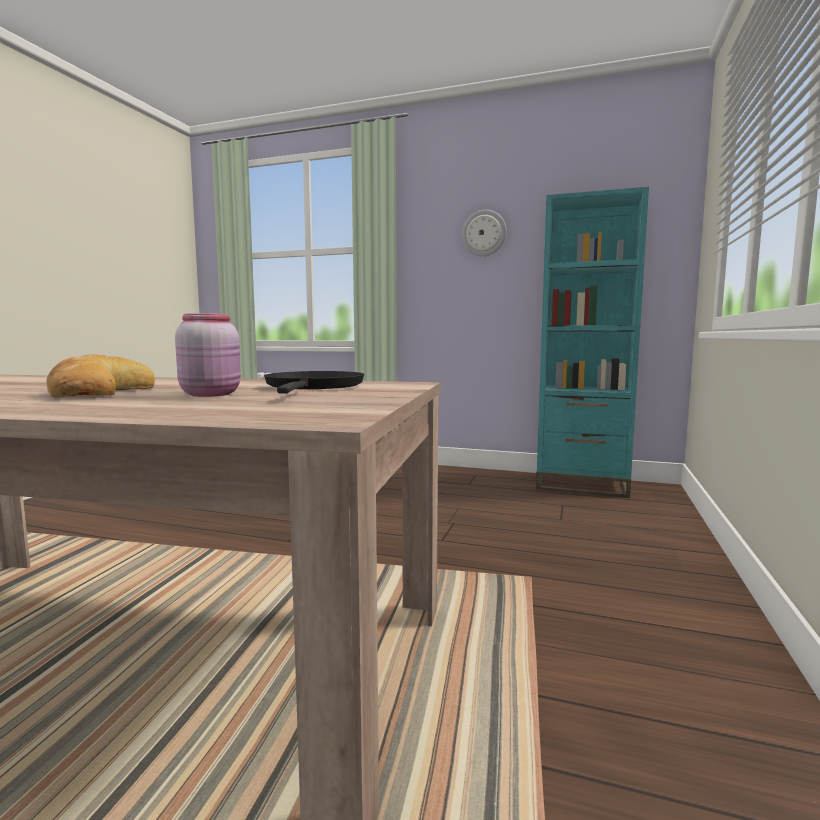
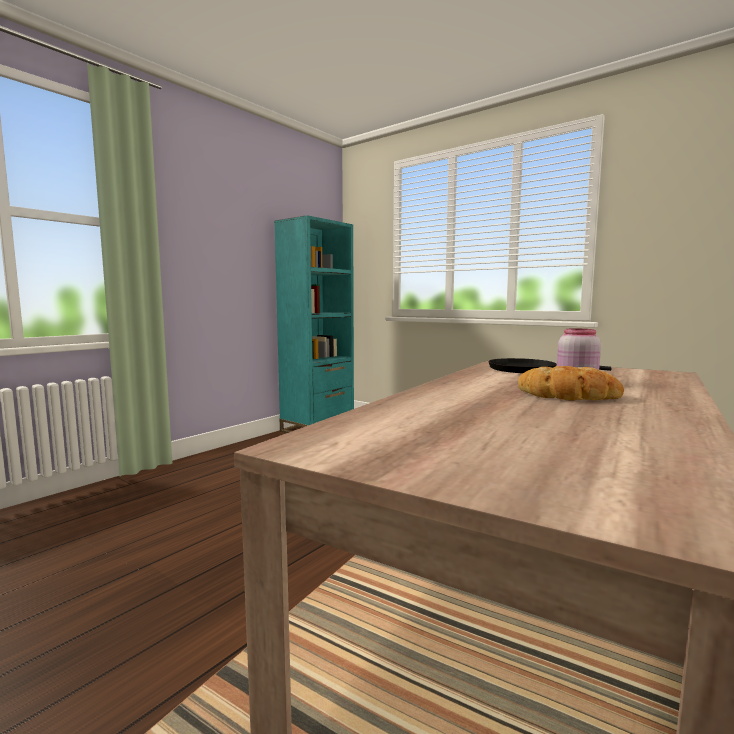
camera: 70 degrees left, 0 degrees up
wall clock [462,209,507,256] -> none

